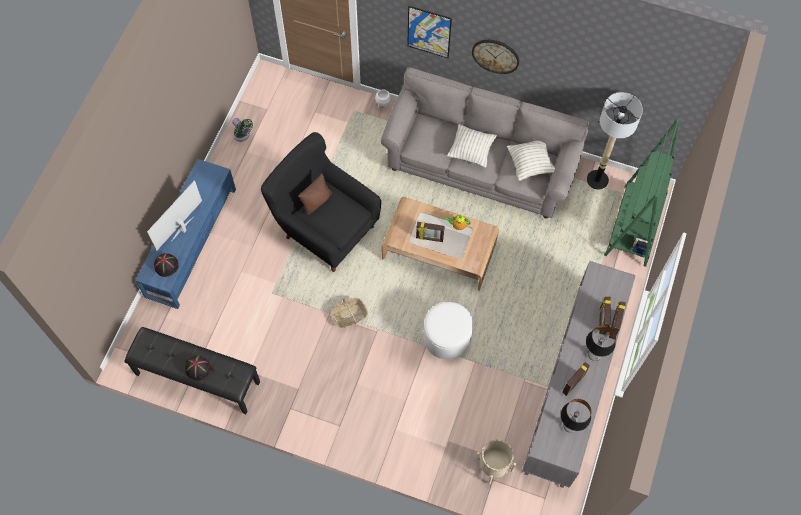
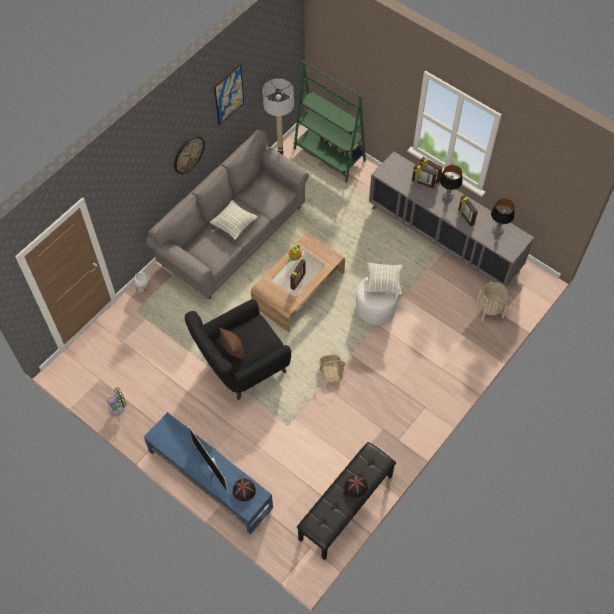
camera: 70 degrees left, 5 degrees down
picture [407,6,452,58] -> picture moved to [214,64,244,125]
pillow [507,141,555,181] -> pillow moved to [365,262,403,295]

